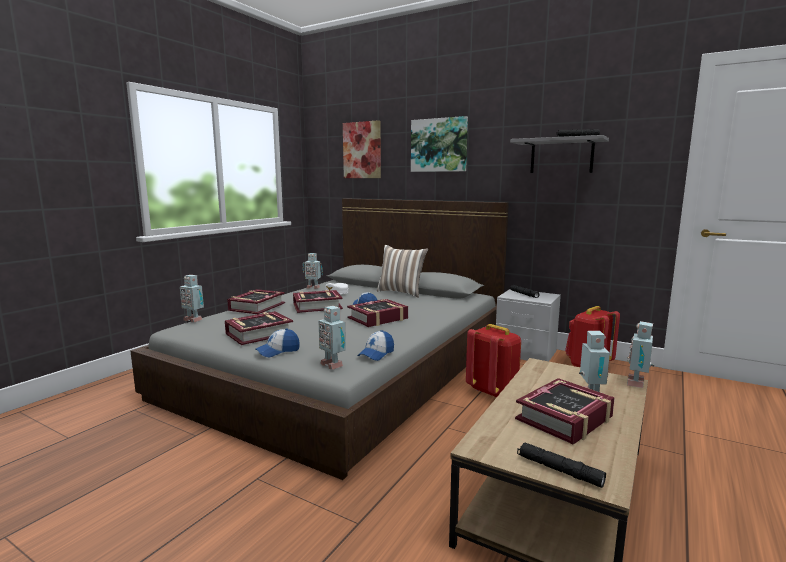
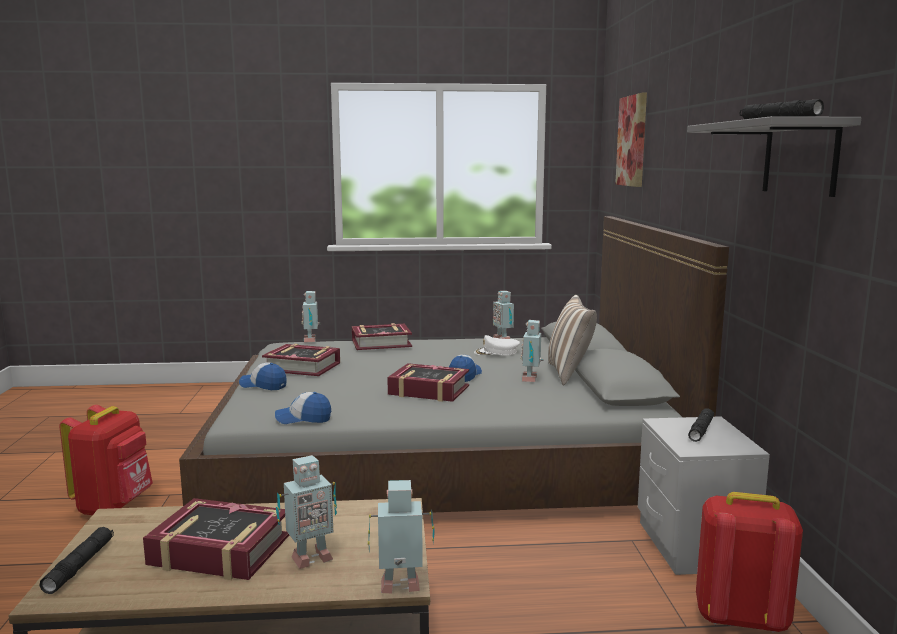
camera: 55 degrees right, 0 degrees up
book [293,290,343,313] -> none
toy robot [318,306,346,370] -> toy robot moved to [520,320,544,382]
picture [411,116,468,172] -> none
red backpack [466,324,521,397] -> red backpack moved to [59,405,153,515]

